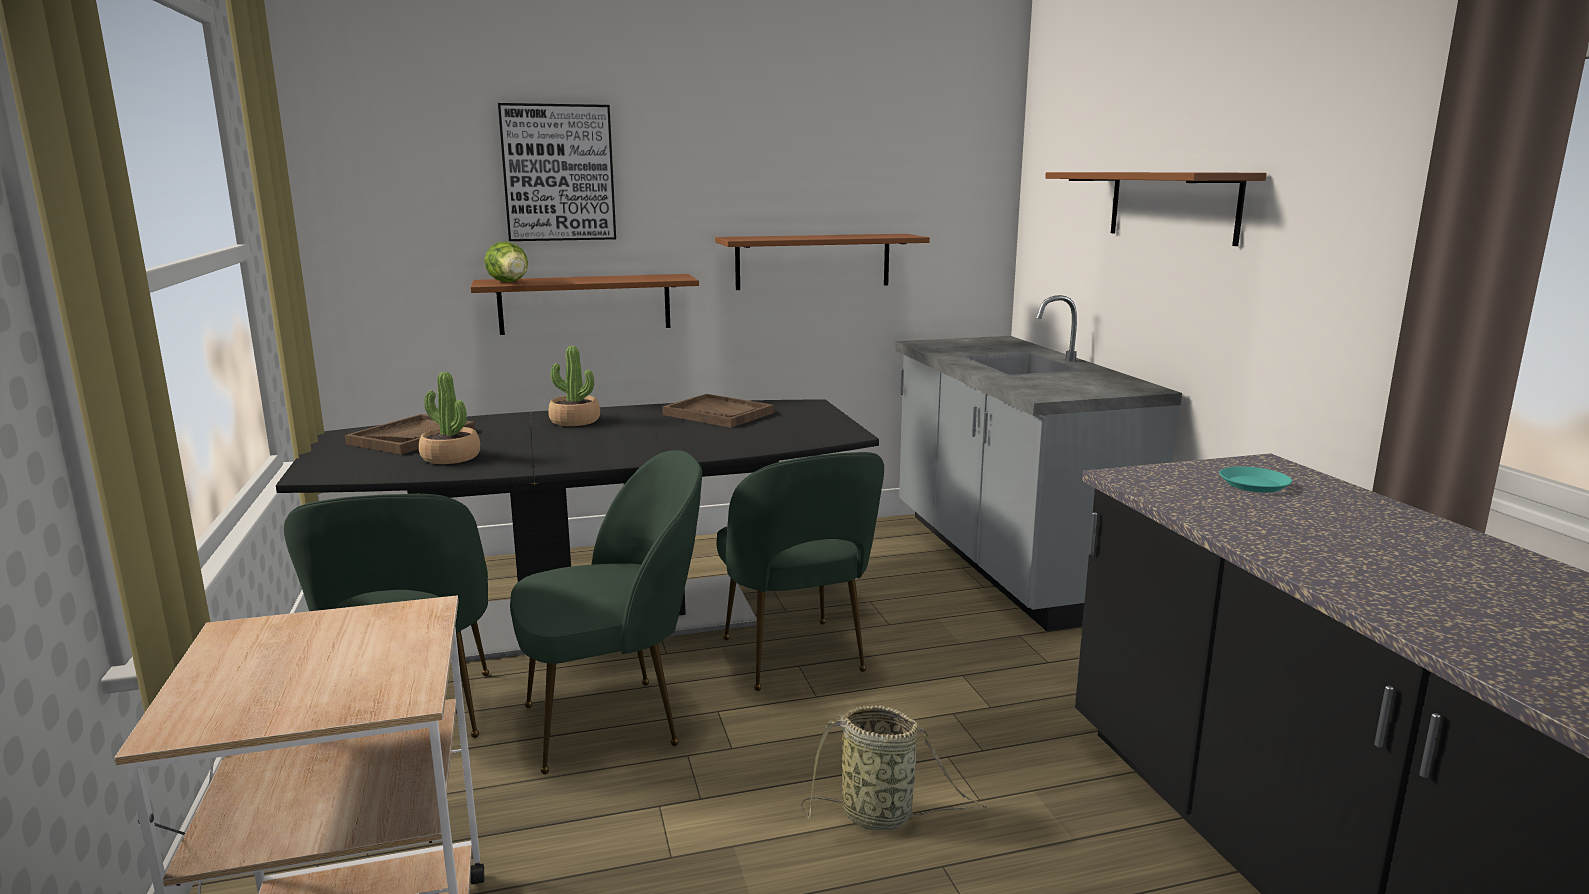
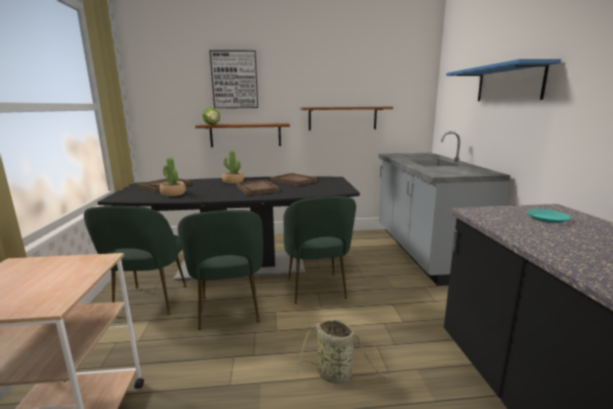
camera: 10 degrees right, 0 degrees up
green chair [510,450,702,774] -> green chair turned 90 degrees clockwise [178,210,263,330]
brown shelf [1045,172,1267,246] -> blue shelf [446,59,561,101]
none -> brown tray [236,180,279,195]

